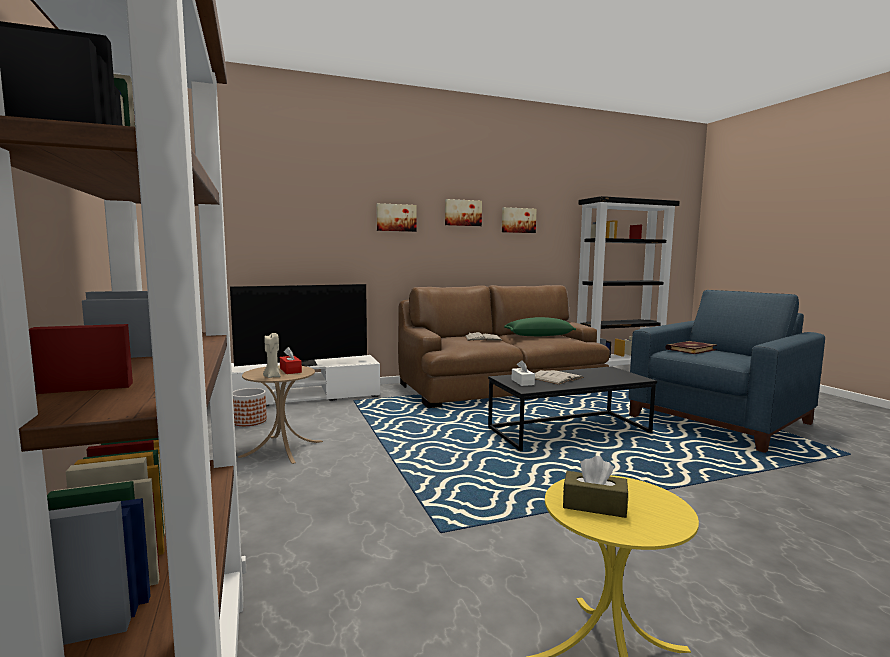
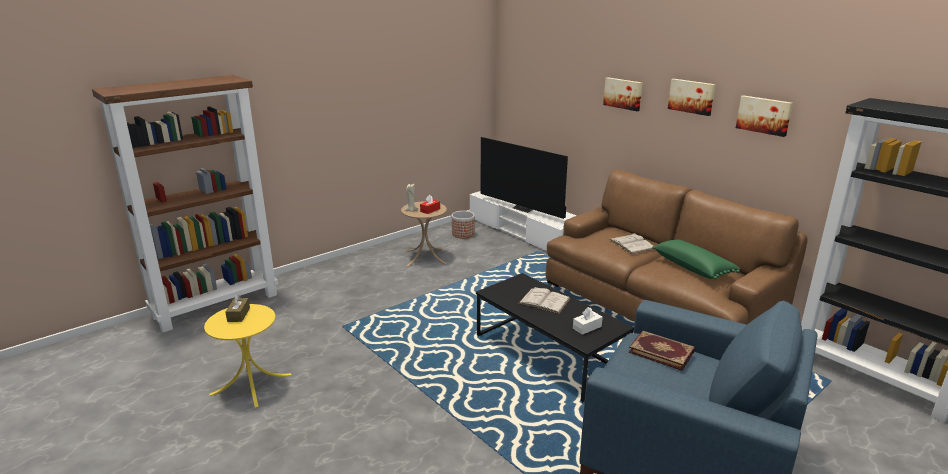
camera: 70 degrees right, 15 degrees up
white tissue box [512,360,535,386] -> white tissue box moved to [573,307,603,335]

